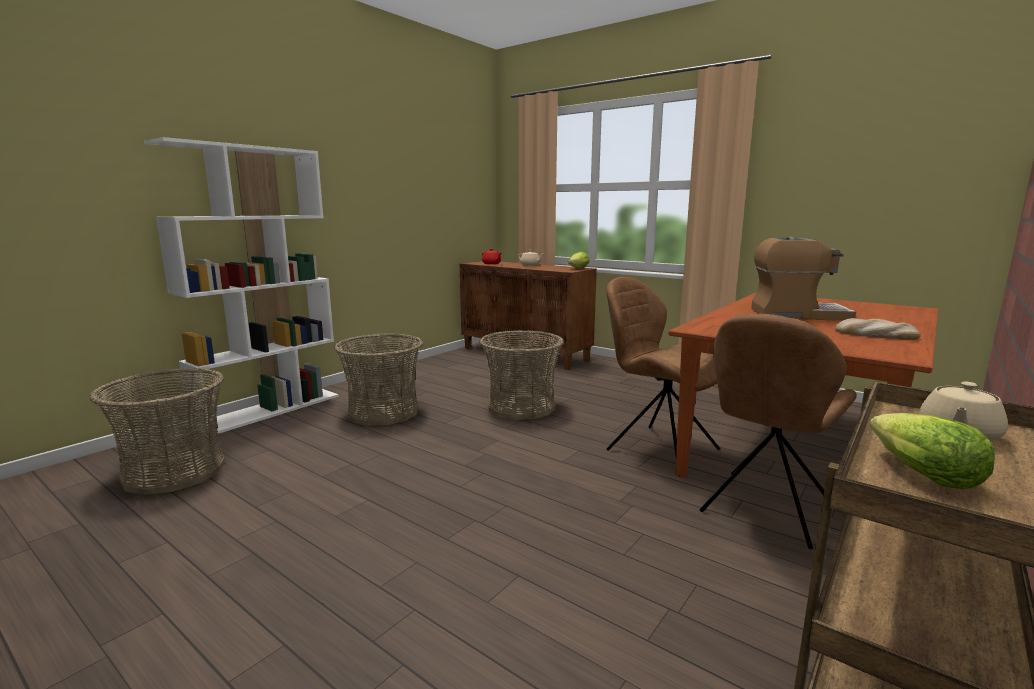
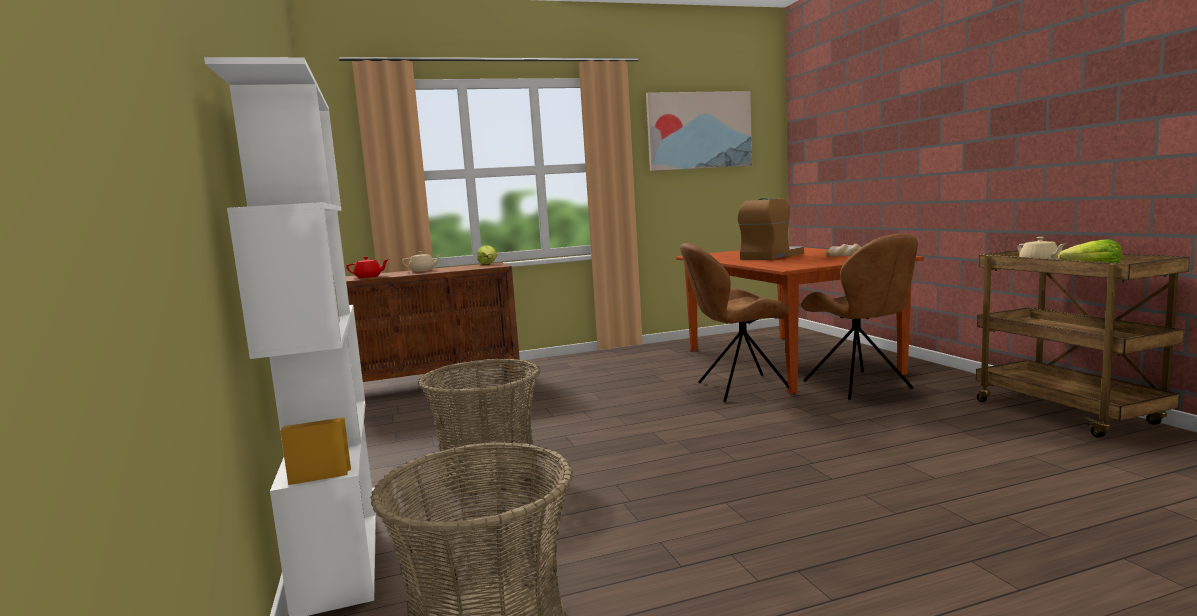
camera: 55 degrees left, 5 degrees down
basket [479,330,564,420] -> none
none -> picture [646,91,752,171]

